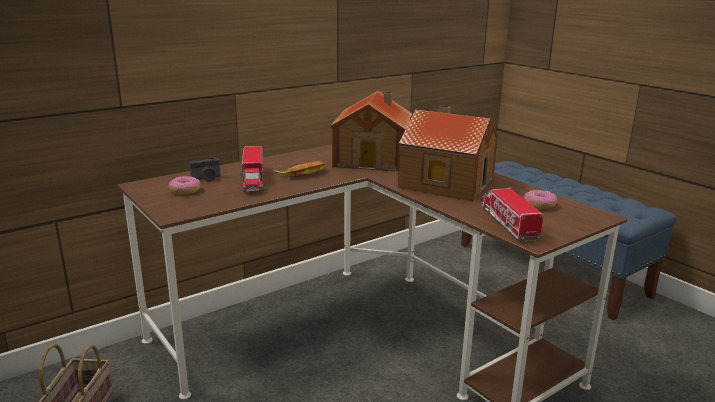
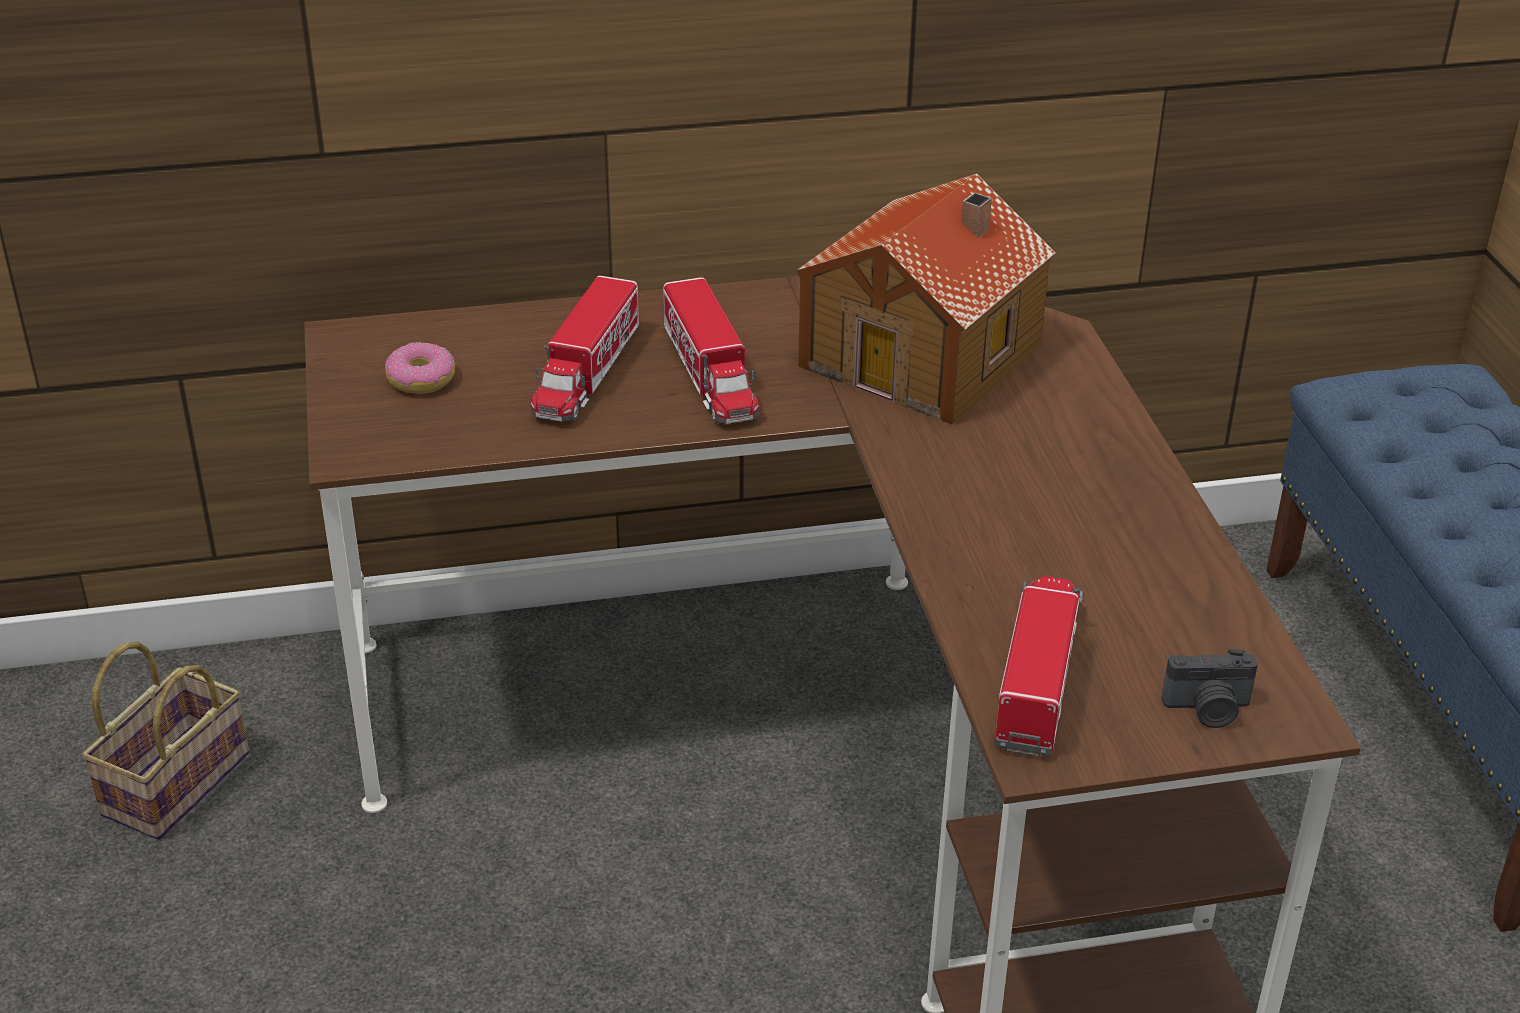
camera: 25 degrees right, 15 degrees up
camera [189,157,221,181] -> camera moved to [1162,649,1258,728]
banana [273,161,325,177] -> toy truck [663,277,759,424]
toy house [398,105,498,201] -> none
donut [524,190,557,209] -> none

